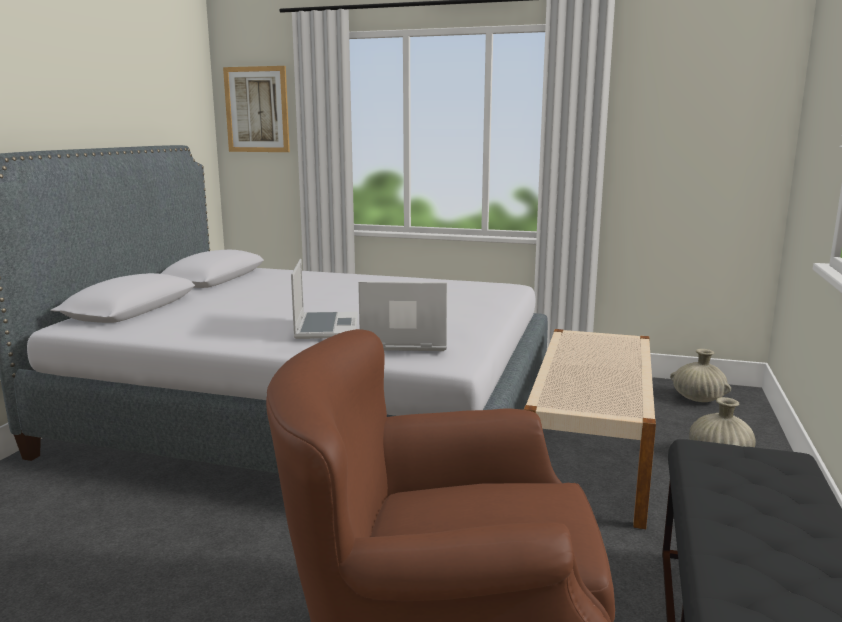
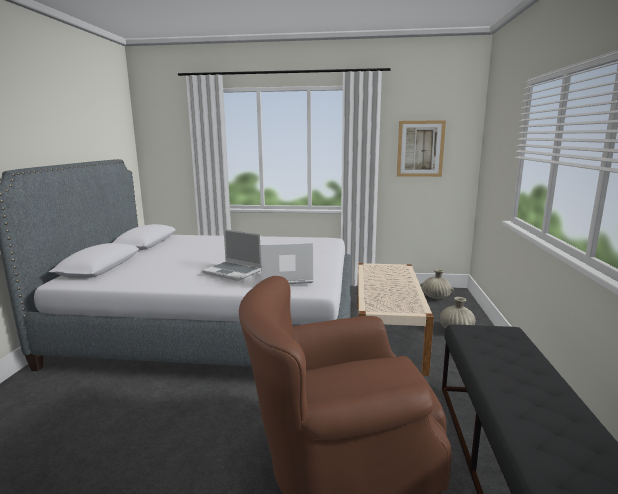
camera: 10 degrees left, 0 degrees up
picture [223,66,290,152] -> picture moved to [397,120,446,177]
laptop [291,259,358,339] -> laptop turned 135 degrees clockwise [202,229,261,281]

